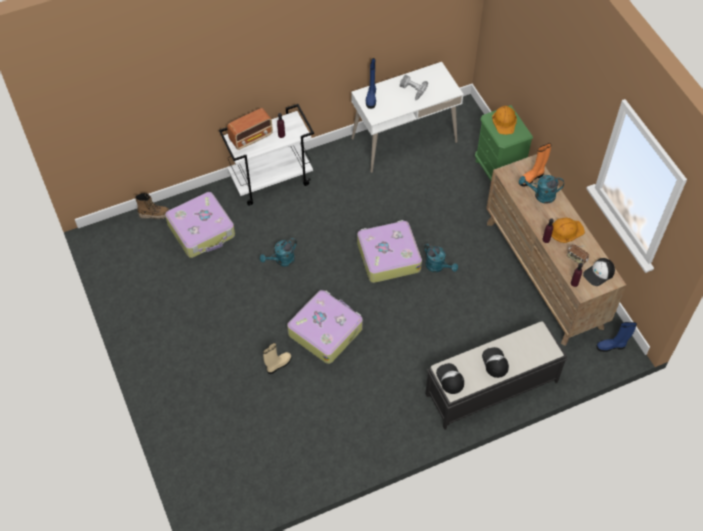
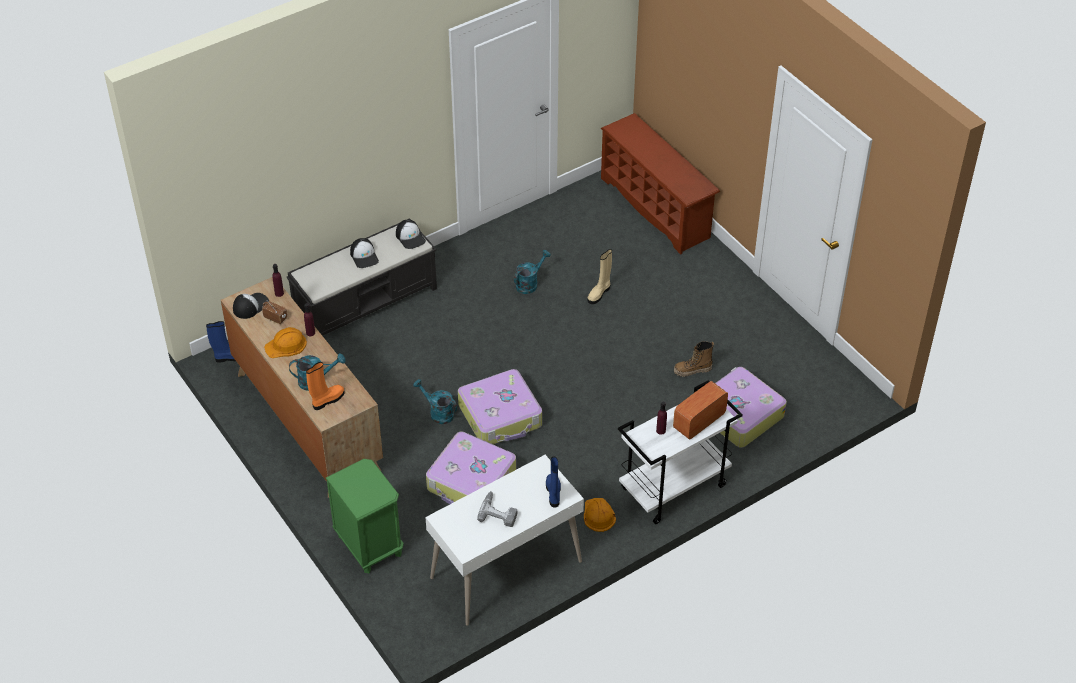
camera: 170 degrees right, 10 degrees down
boot [134,193,169,219] -> boot moved to [674,341,714,377]
turquoise watering can [260,238,297,266] -> turquoise watering can moved to [514,250,551,294]
suitcase [287,290,363,364] -> suitcase moved to [426,431,516,504]
orange hard hat [492,106,517,135] -> orange hard hat moved to [584,498,616,532]
none -> brown shoe rack [601,113,720,255]

